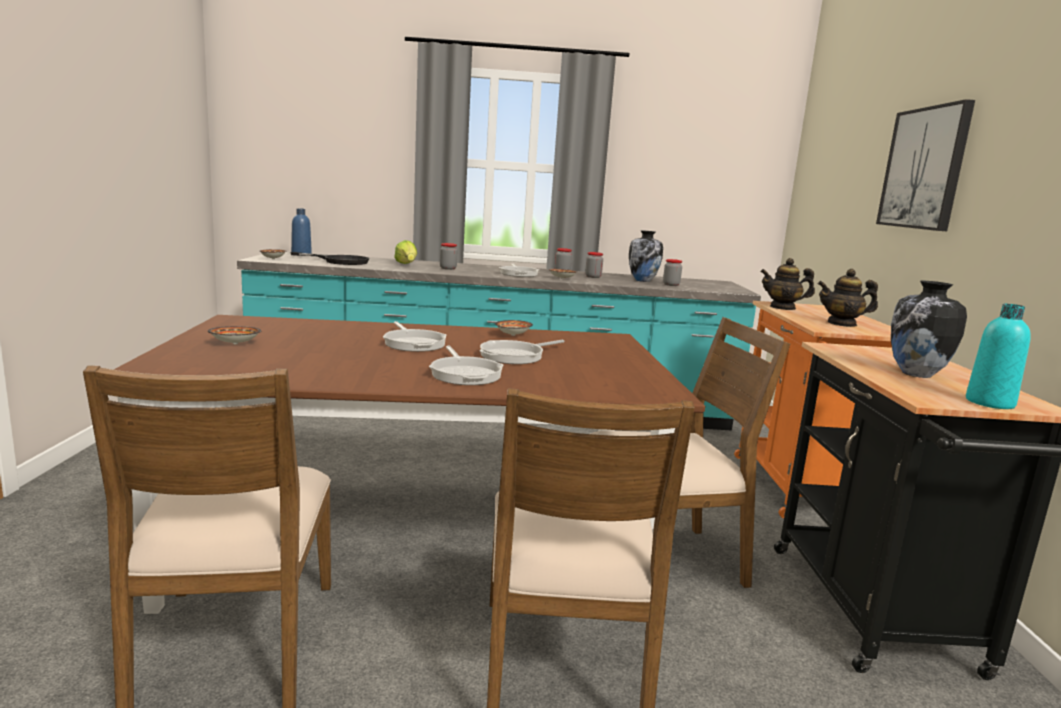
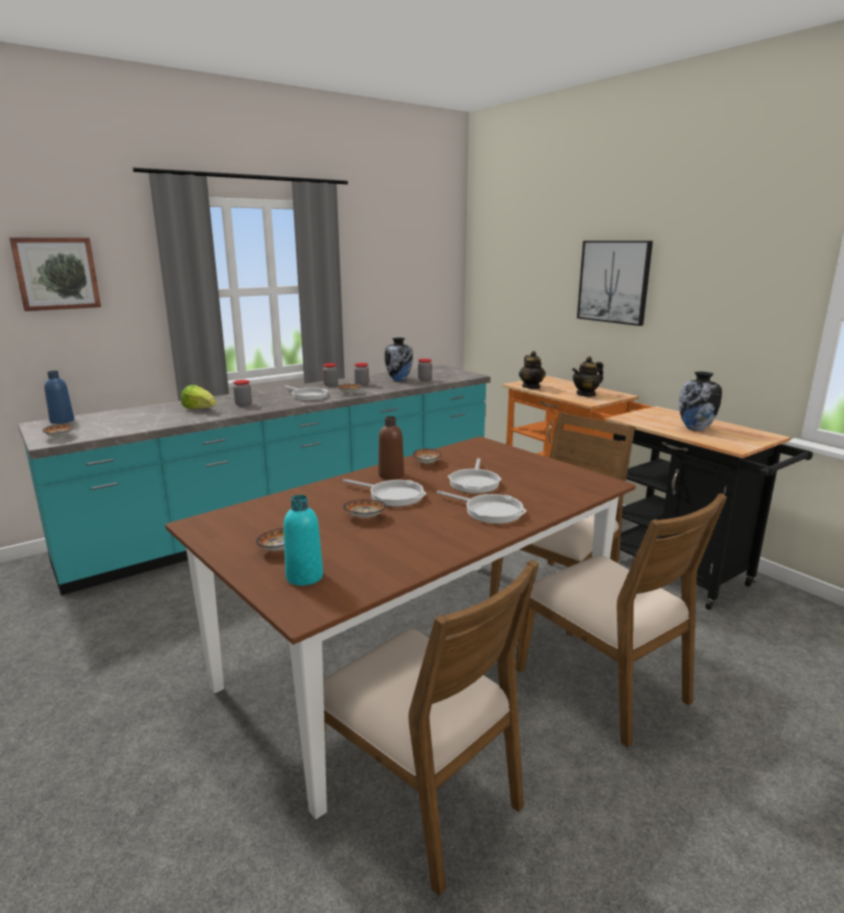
camera: 35 degrees left, 5 degrees up
black frying pan [290,252,369,265] -> none
teapot [760,258,815,310] -> teapot turned 75 degrees counterclockwise [519,351,546,389]
turquoise bottle [966,304,1031,409] -> turquoise bottle moved to [283,495,323,586]
none -> picture [9,238,101,311]
none -> bowl [343,499,387,518]
none -> brown bottle [378,416,404,479]

